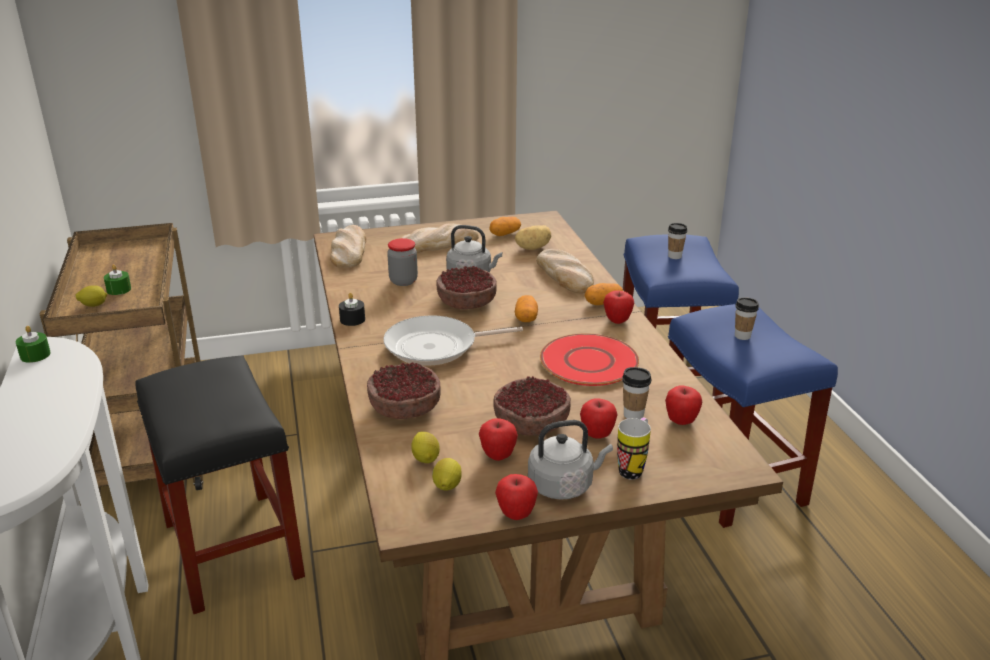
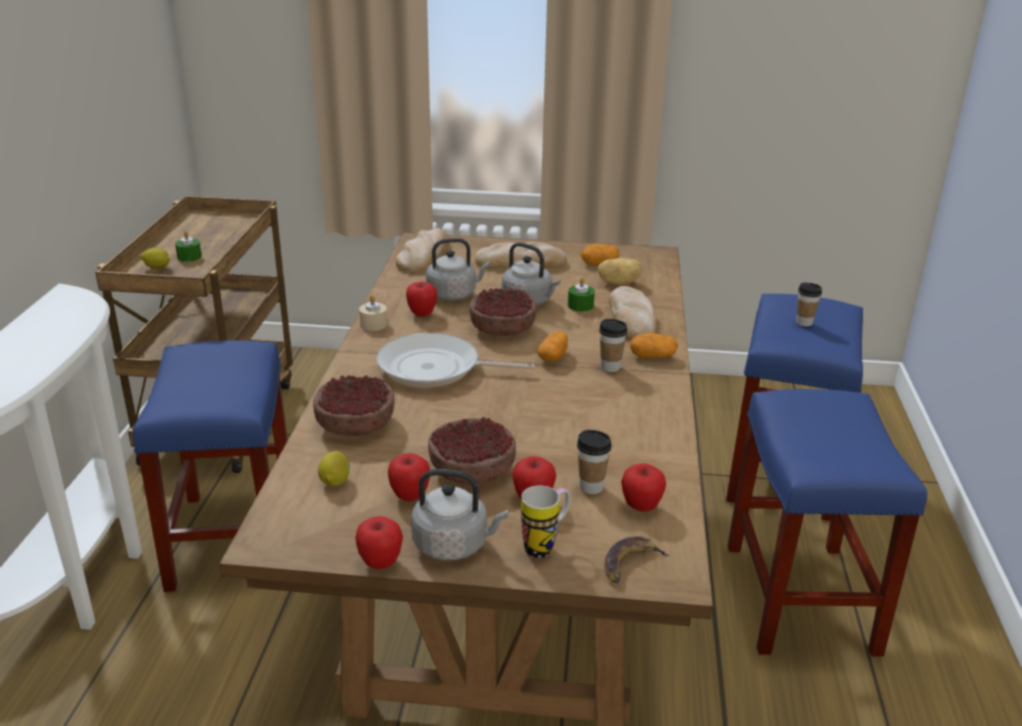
camera: 20 degrees right, 0 degrees up
green candle [16,326,51,363] -> green candle moved to [568,277,595,312]
black stool [135,355,305,614] -> blue stool [133,340,288,592]
black candle [339,293,365,326] -> beige candle [359,295,387,331]
jar [387,238,418,286] -> grey kettle [426,238,490,301]
lemon [432,458,462,490] -> none
red plate [540,333,639,386] -> none
apple [603,290,634,324] -> apple moved to [406,282,438,317]
cup [735,298,759,340] -> cup moved to [599,319,628,372]
none -> banana [605,536,671,583]

